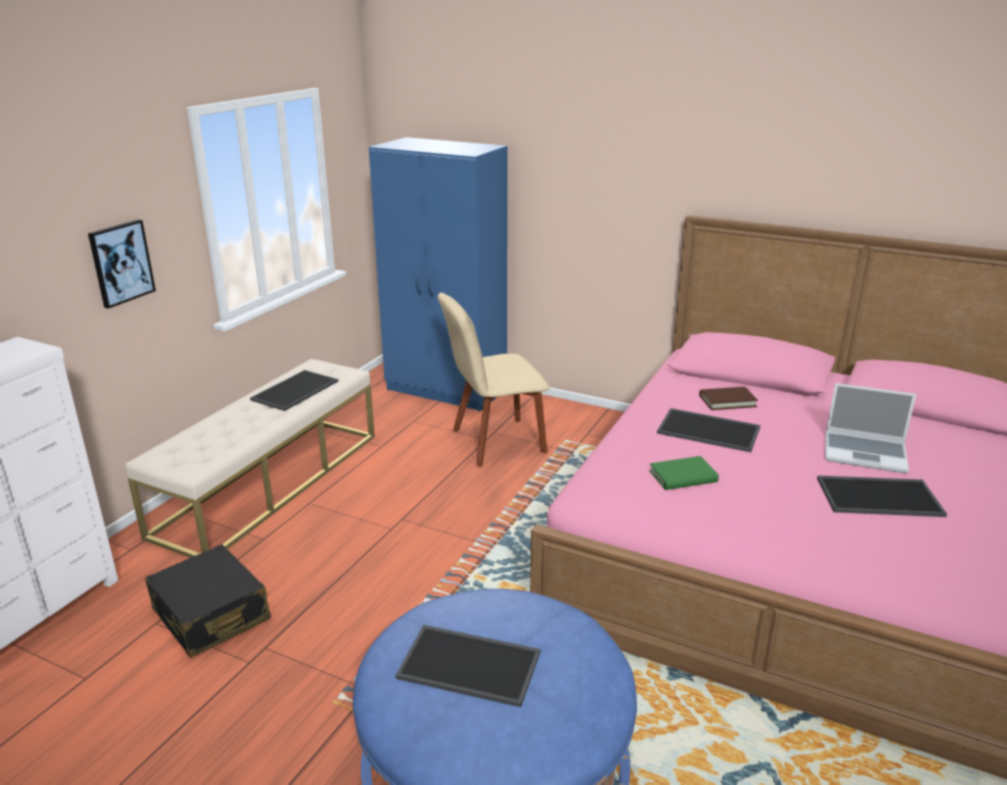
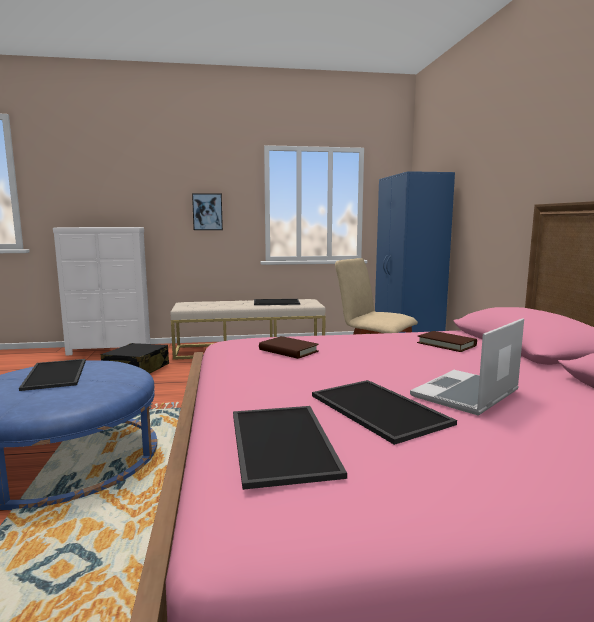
camera: 55 degrees right, 15 degrees down
green book [649,456,719,490] -> brown book [259,336,319,359]
tray [657,408,760,452] -> tray moved to [233,406,347,490]
laptop [825,383,916,473] -> laptop turned 60 degrees clockwise [410,318,524,416]

